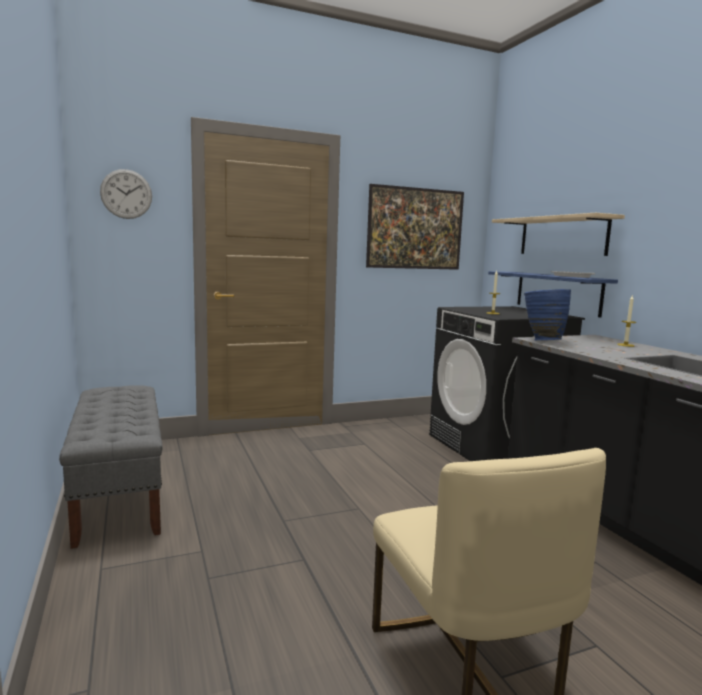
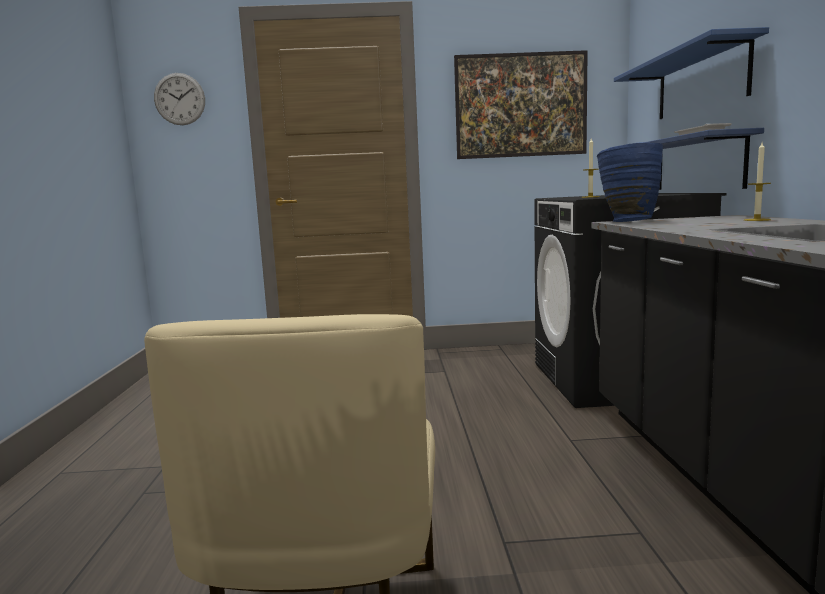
camera: 20 degrees right, 0 degrees up
grey bench [59,385,163,549] -> none
beige shelf [492,213,625,256] -> blue shelf [614,27,769,119]

